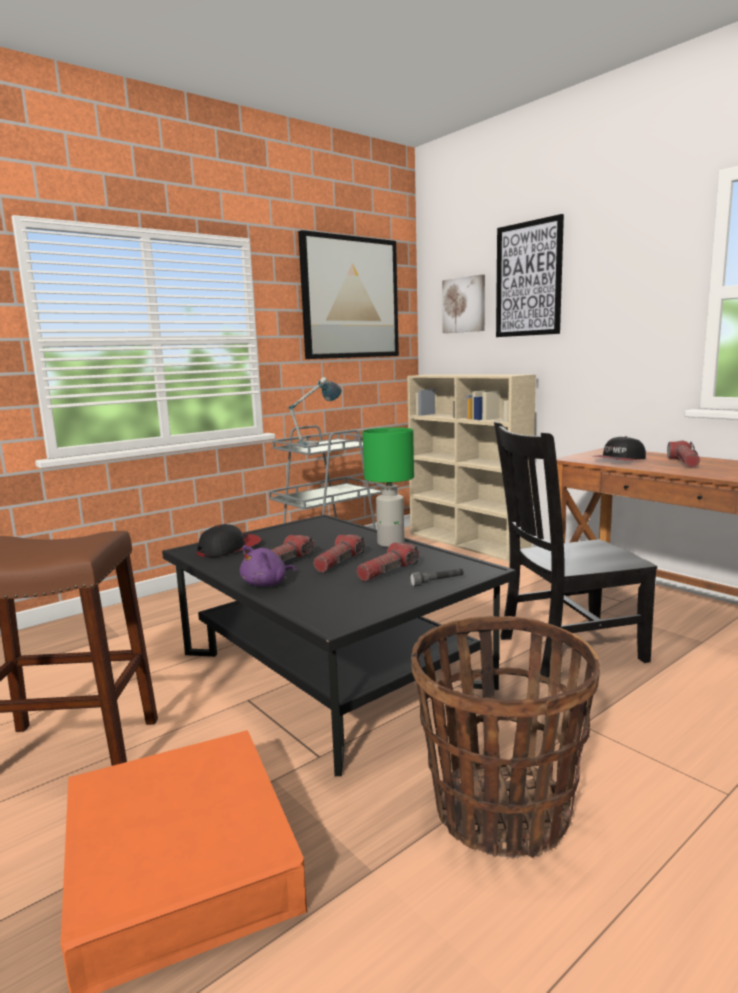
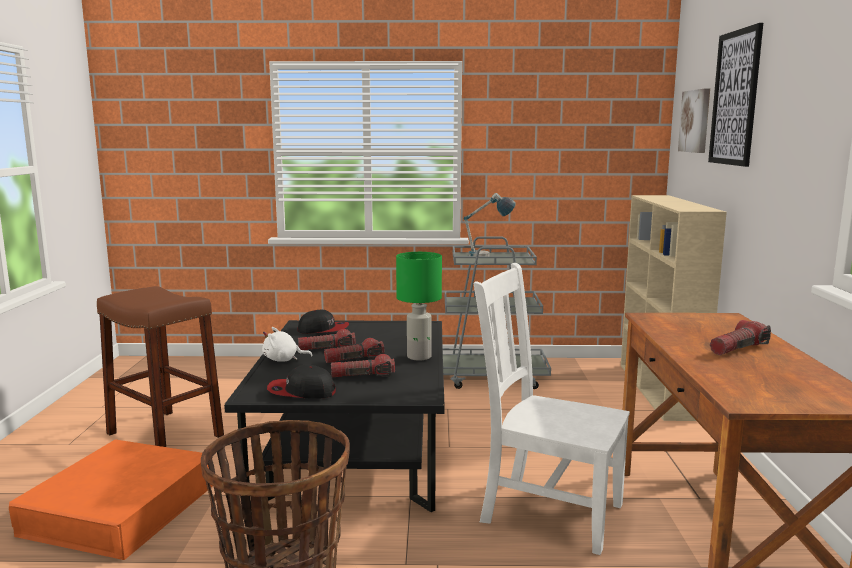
camera: 40 degrees right, 0 degrees up
purple plush toy [240,545,296,586] -> white plush toy [262,327,313,362]
picture [298,230,399,359] -> none
grey flashlight [409,568,464,587] -> none
black chair [494,422,657,678] -> white chair [474,263,630,555]
cap [594,436,646,460] -> cap moved to [267,365,336,399]

